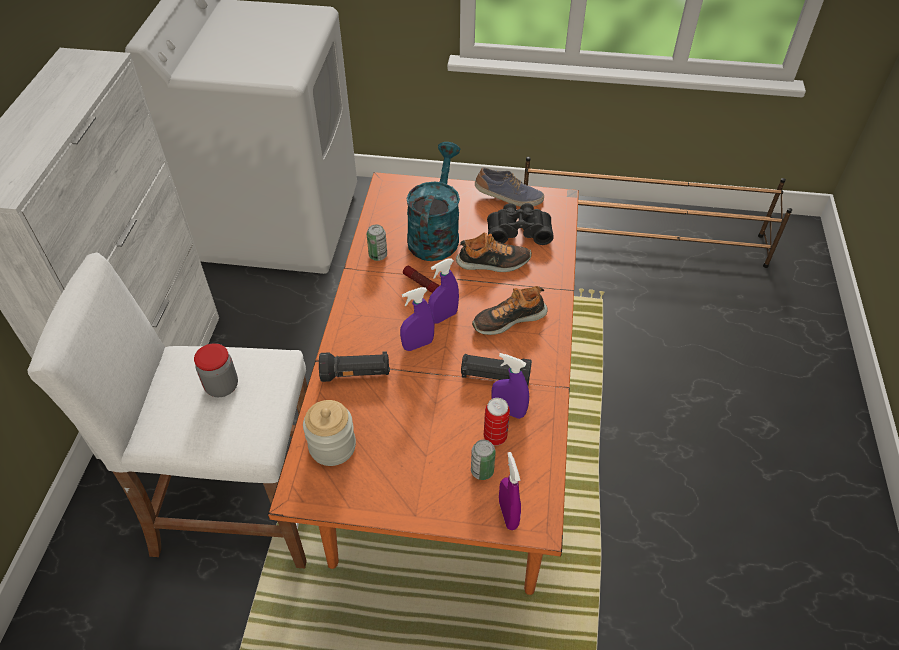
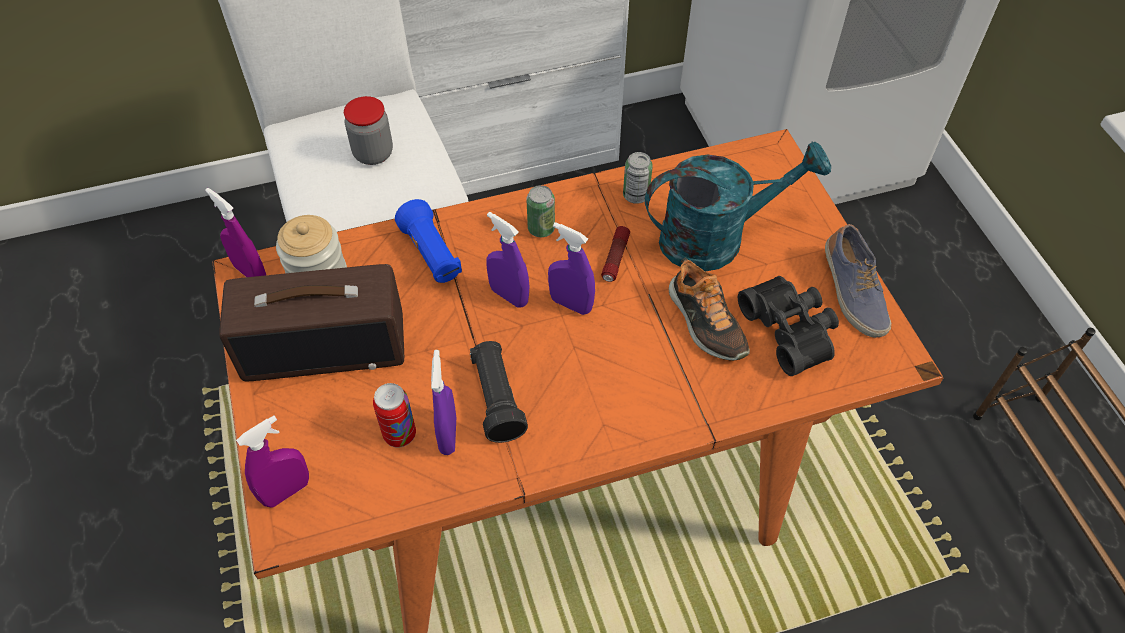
camera: 65 degrees right, 5 degrees up
black flashlight [319,351,390,382] -> blue flashlight [395,199,462,283]
can [471,440,496,480] -> can moved to [526,185,555,237]
shoe [472,286,548,335] -> none
none -> purple spray bottle [205,188,266,277]
none -> radio [219,264,404,381]

